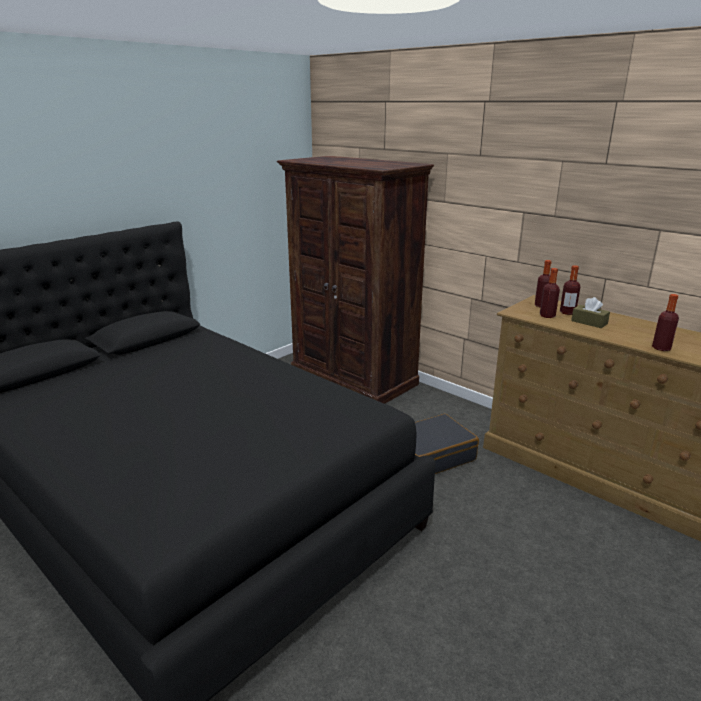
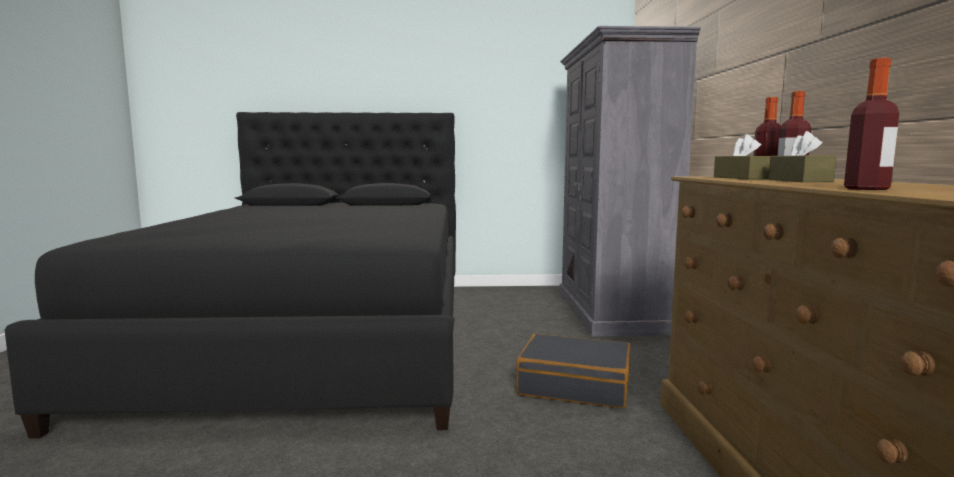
camera: 45 degrees right, 15 degrees down
brown wardrobe [277,156,434,404] -> grey wardrobe [560,26,701,336]
bottle [540,268,560,318] -> brown tissue box [714,134,770,179]

